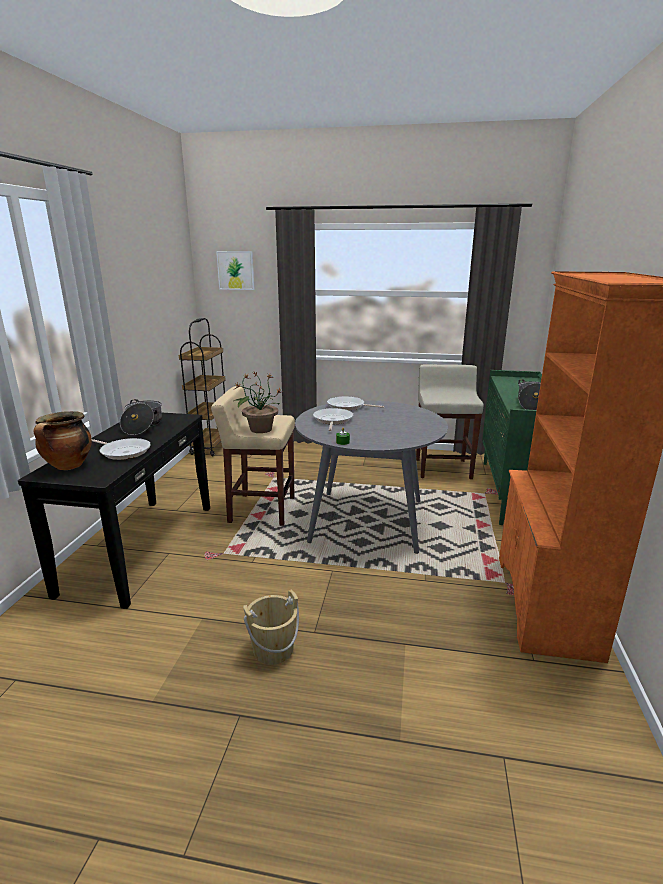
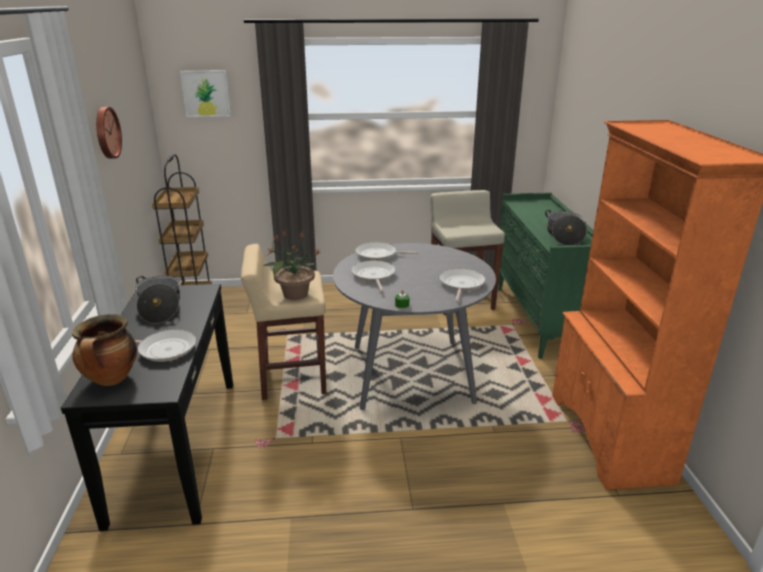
camera: 15 degrees left, 5 degrees up
beige bucket [243,590,299,665] -> none
none -> wall clock [96,107,122,159]
none -> frying pan [440,269,485,302]

